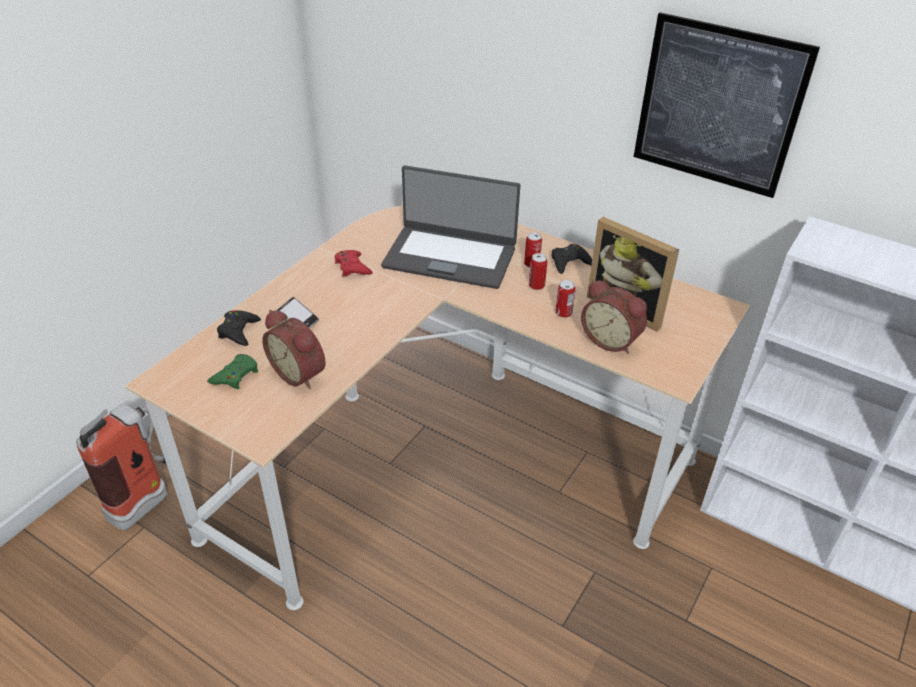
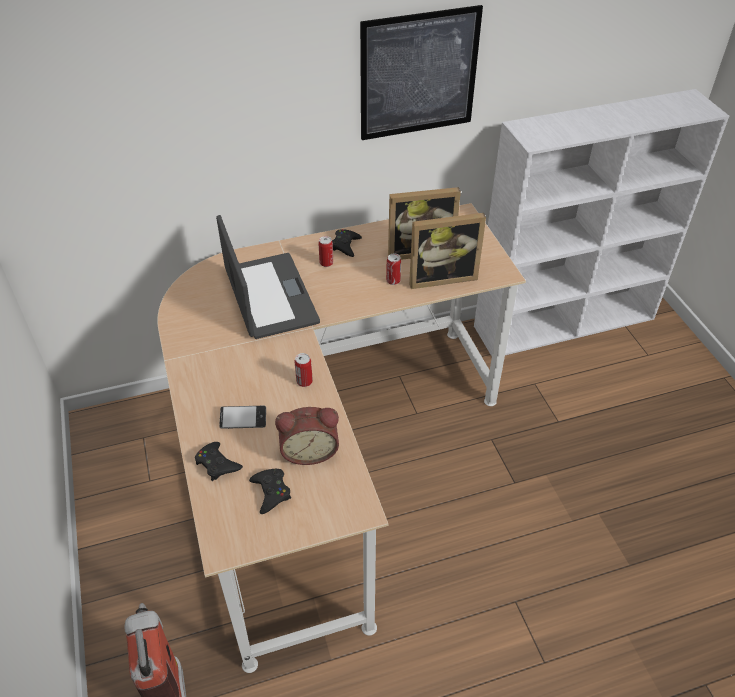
camera: 50 degrees left, 5 degrees up
green game controller [207,354,258,389] -> black game controller [249,469,291,514]
red game controller [335,250,373,277] -> none
laptop [381,165,520,289] -> laptop turned 75 degrees counterclockwise [216,215,320,339]
can [529,253,547,290] -> can moved to [295,353,313,387]
alarm clock [581,280,647,354] -> picture frame [409,213,486,289]

